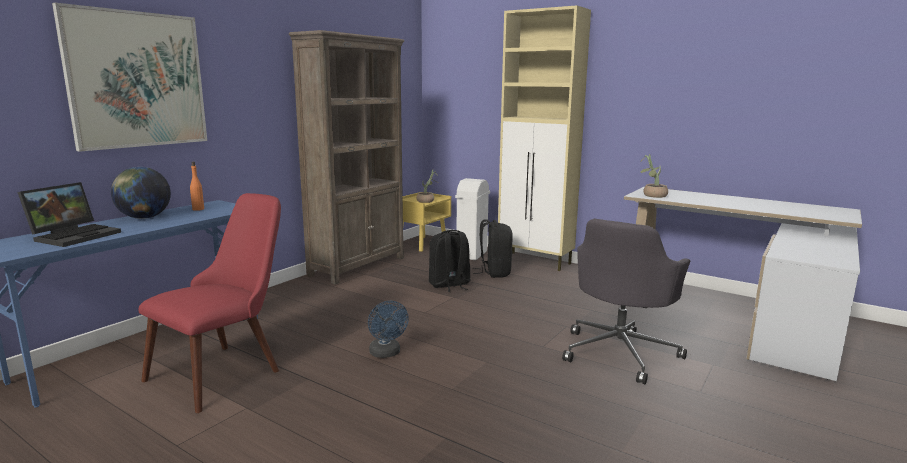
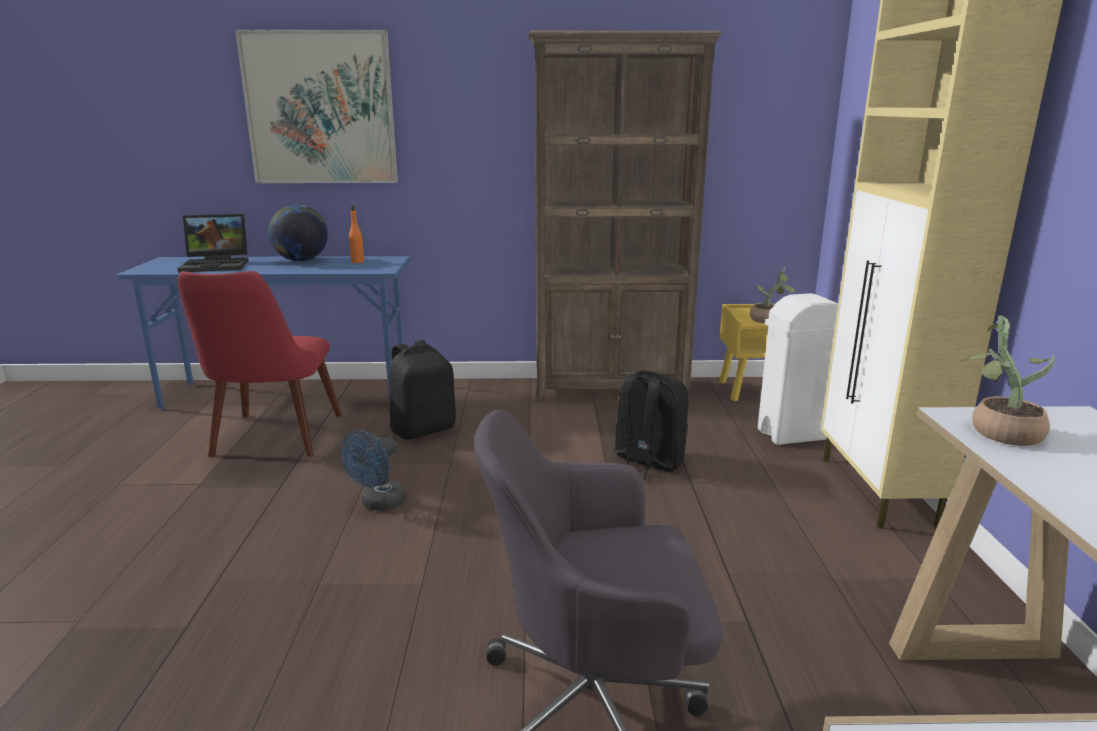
camera: 55 degrees right, 5 degrees up
red chair [138,193,281,413] -> red chair turned 90 degrees clockwise [178,271,342,457]
black backpack [473,219,513,278] -> black backpack moved to [389,340,456,440]

